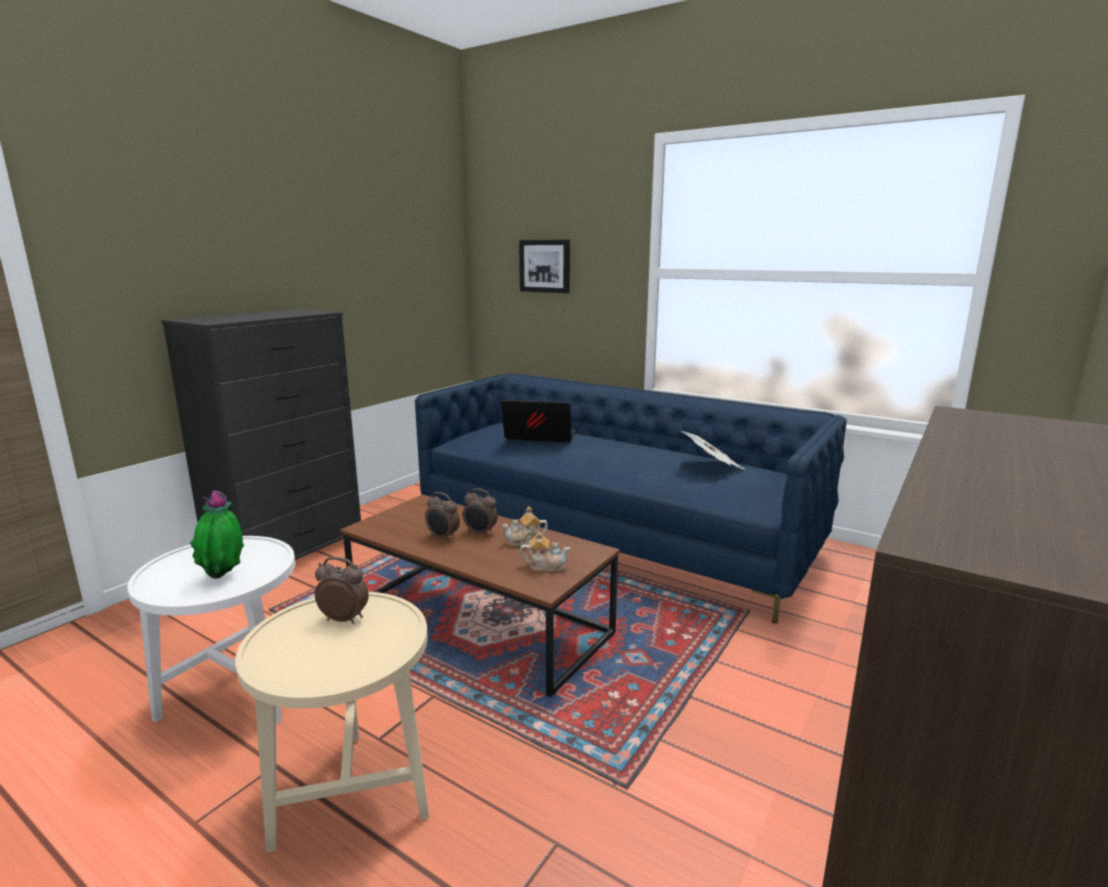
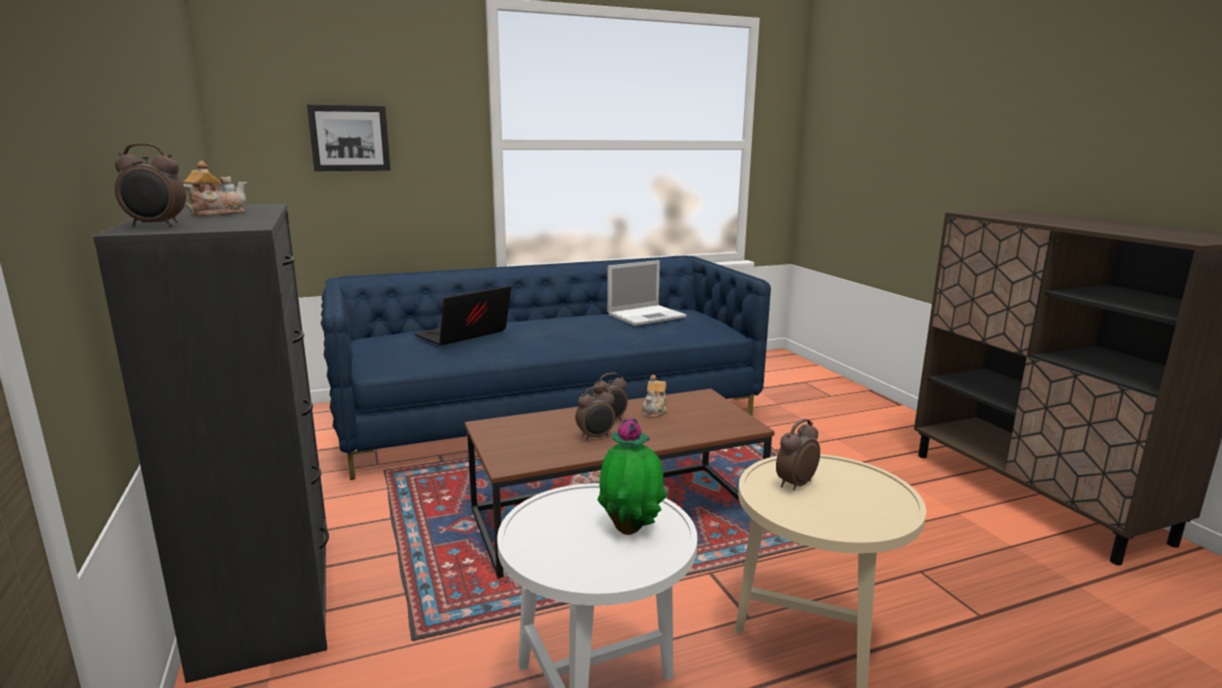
camera: 55 degrees left, 0 degrees up
teapot [520,531,570,572] -> teapot moved to [183,161,248,216]
newspaper [681,431,744,469] -> laptop [607,260,687,326]
none -> alarm clock [115,143,186,227]

